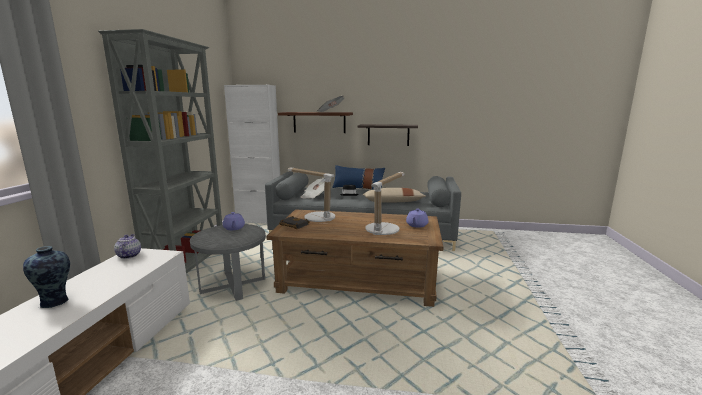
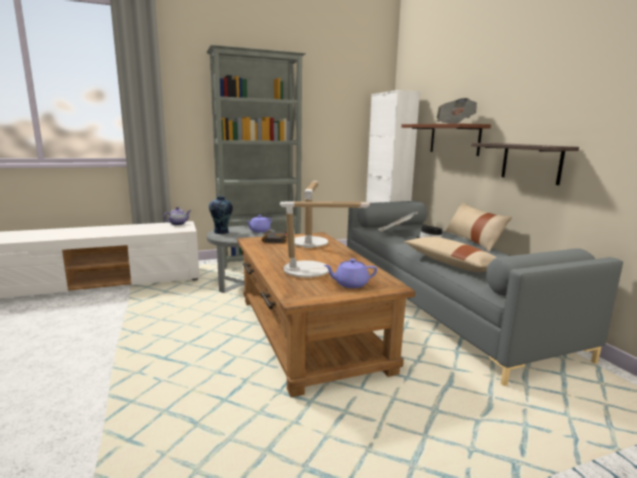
camera: 60 degrees right, 0 degrees up
vase [23,246,70,308] -> vase moved to [209,196,233,234]
blue pillow [332,165,385,189] -> beige pillow [445,202,512,252]

